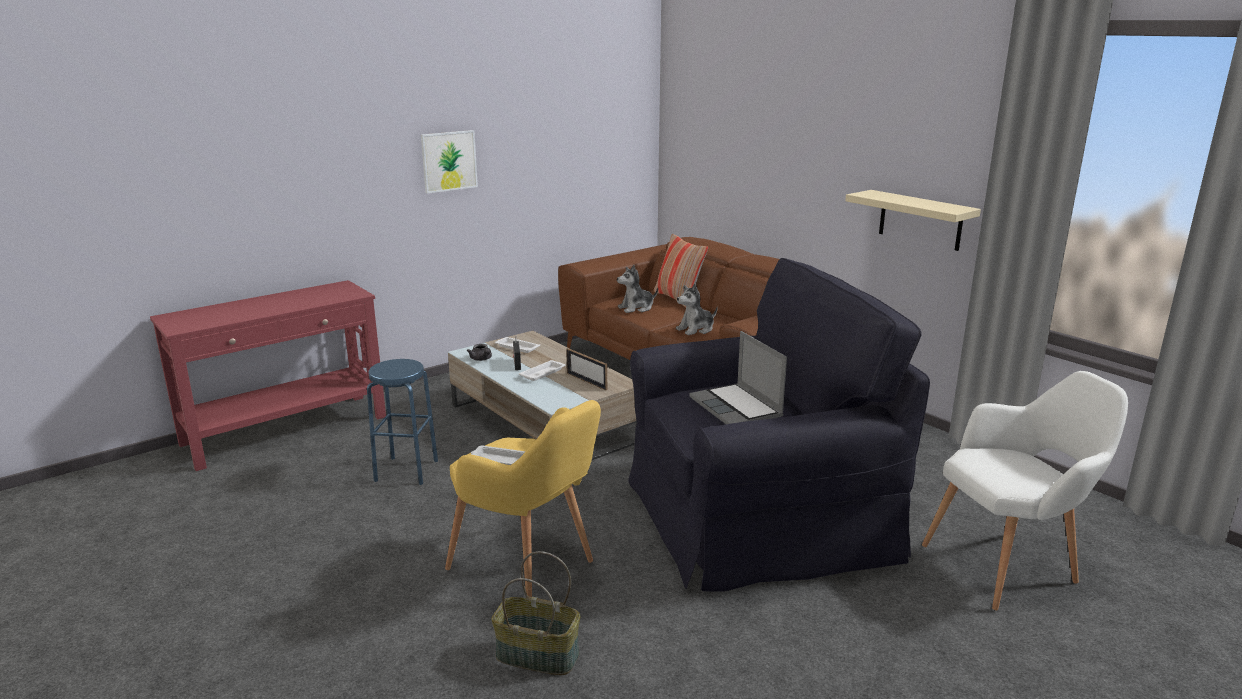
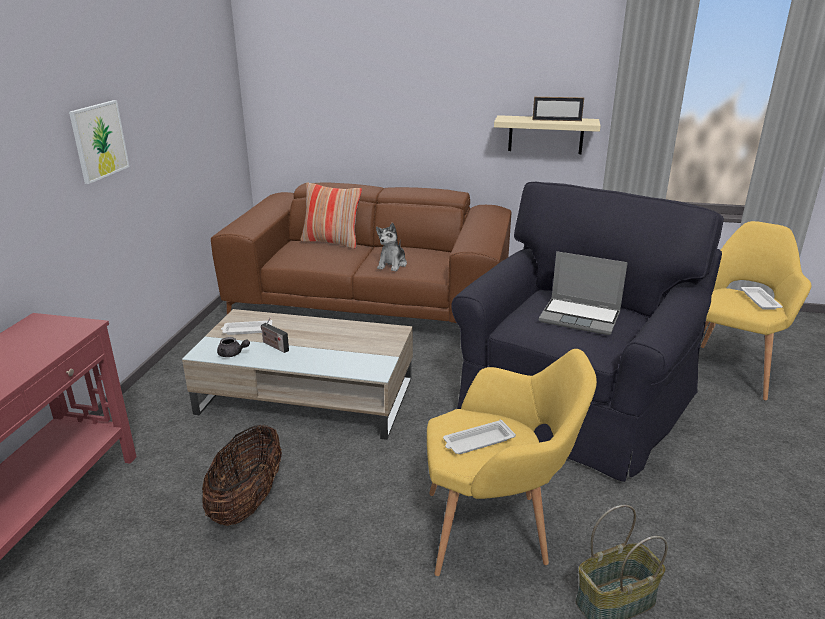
camera: 40 degrees left, 5 degrees up
blue stool [367,359,438,485] -> basket [202,425,282,526]
white tray [519,360,566,381] -> white tray moved to [741,287,783,309]
picture frame [566,348,607,390] -> picture frame moved to [532,97,584,121]
plush toy [617,265,658,313] -> none
white armchair [922,371,1128,611] -> yellow armchair [701,221,811,401]

